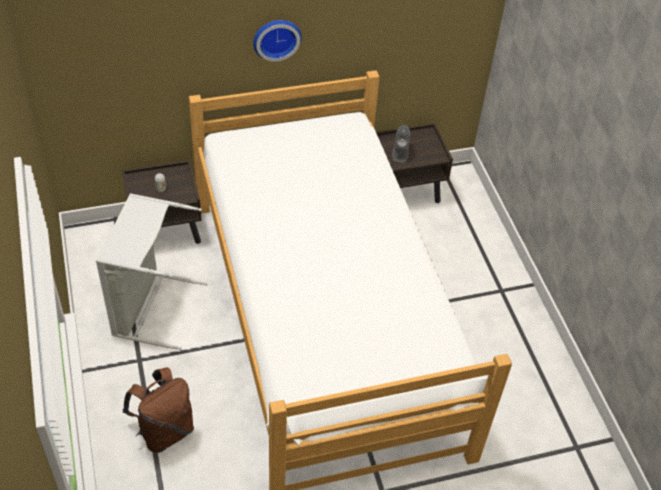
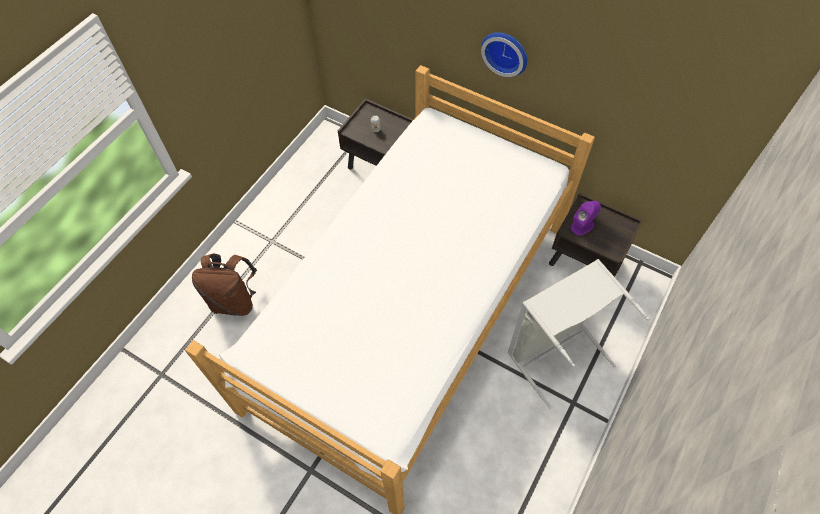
camera: 50 degrees right, 10 degrees up
grey laundry basket [96,193,208,350] -> grey laundry basket moved to [507,259,650,409]
grey speaker [392,124,410,163] -> purple speaker [571,201,601,236]

